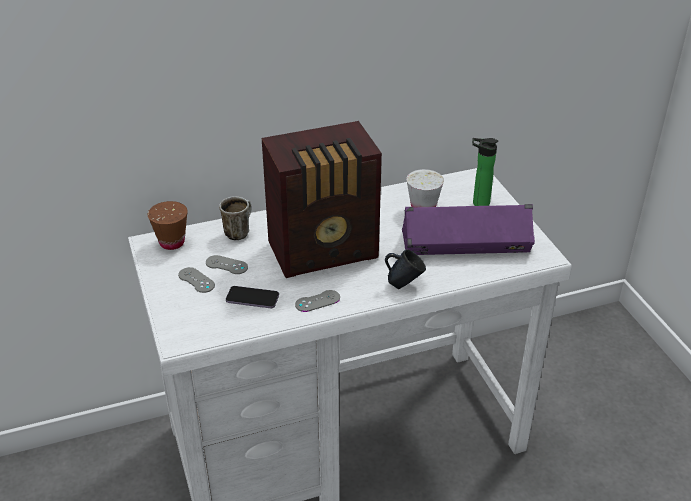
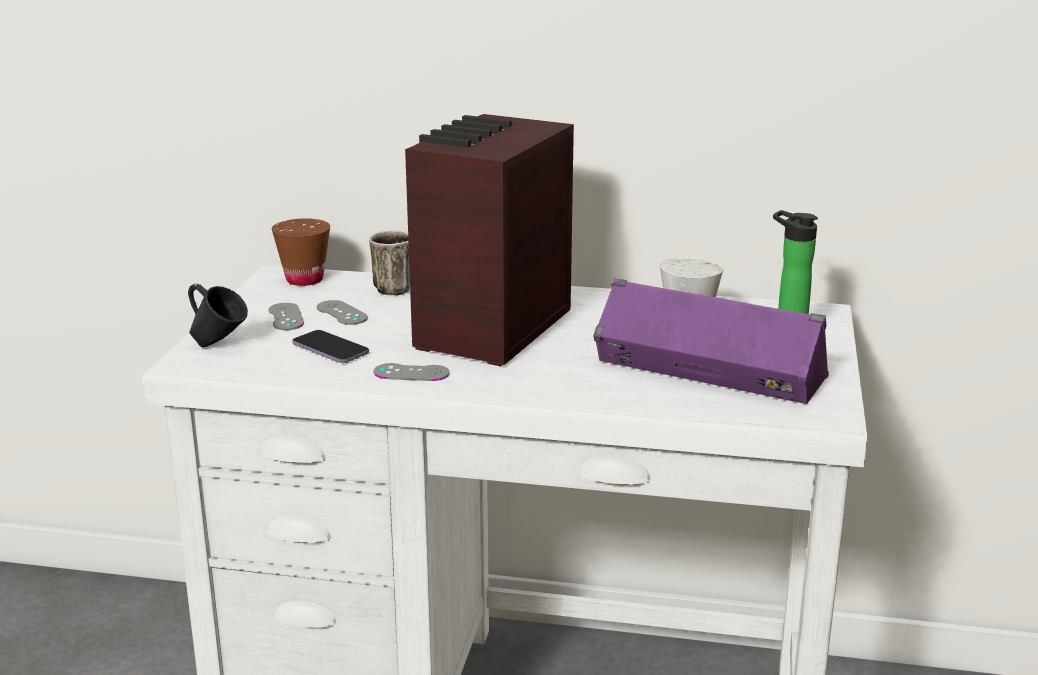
camera: 30 degrees right, 15 degrees down
radio [262,121,382,278] -> radio turned 105 degrees clockwise [405,114,574,366]
blue mug [385,250,426,289] -> blue mug moved to [188,284,248,348]

